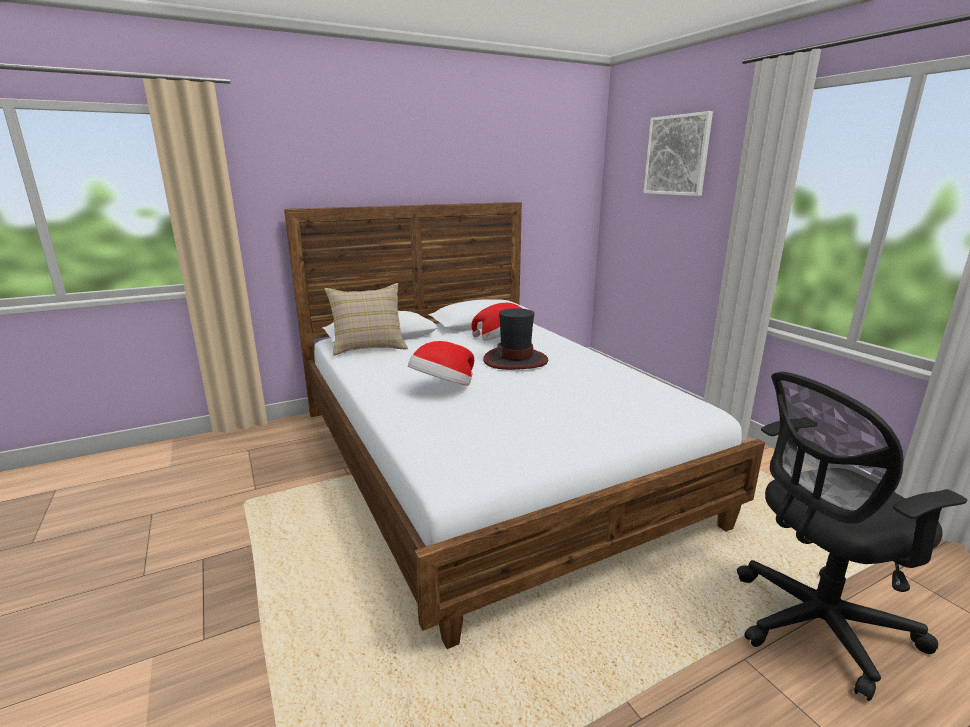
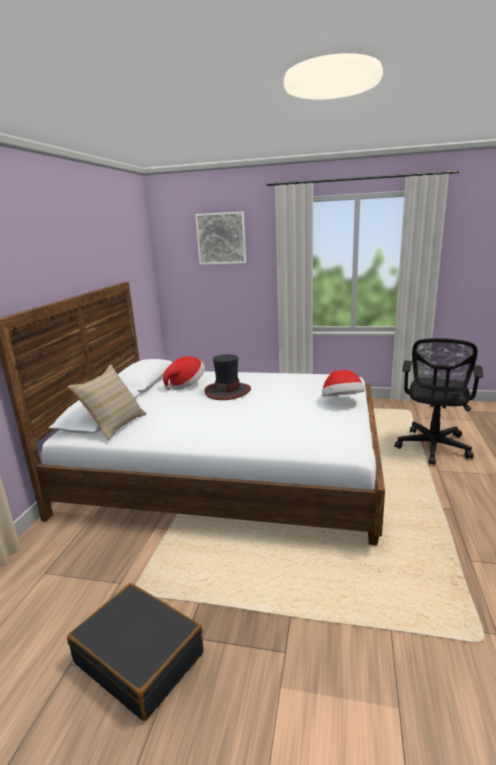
camera: 50 degrees left, 0 degrees up
hat [408,341,474,386] -> hat moved to [322,370,365,396]
none -> black suitcase [67,583,203,721]

